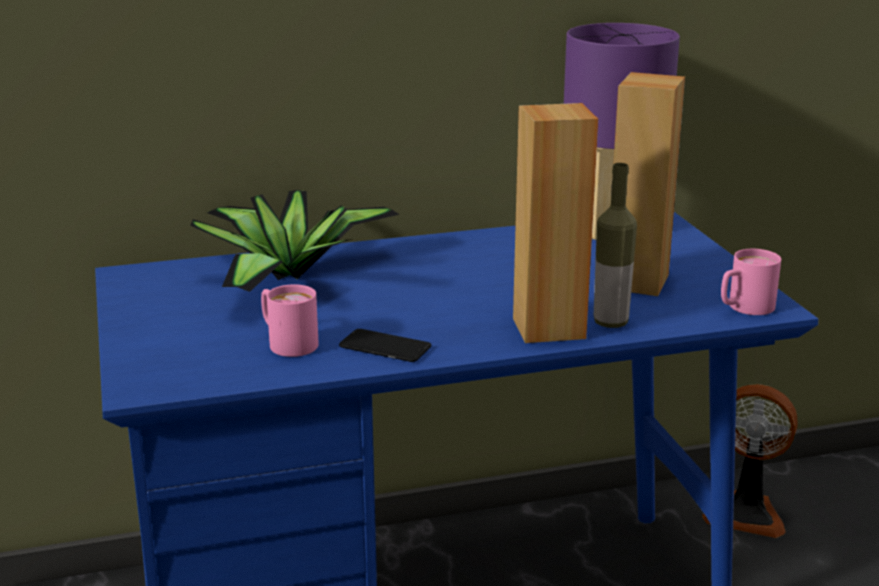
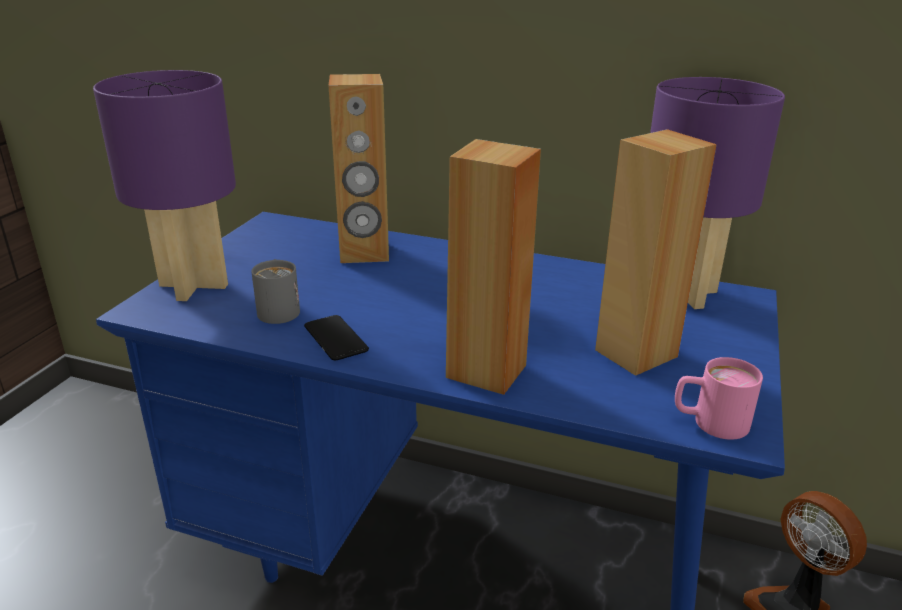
camera: 35 degrees right, 5 degrees up
potted plant [190,190,400,292] -> brown speaker [328,74,389,263]
pink mug [261,284,318,357] -> grey mug [251,259,300,324]
bottle [594,163,637,328] -> none
none -> purple table lamp [93,70,236,301]

